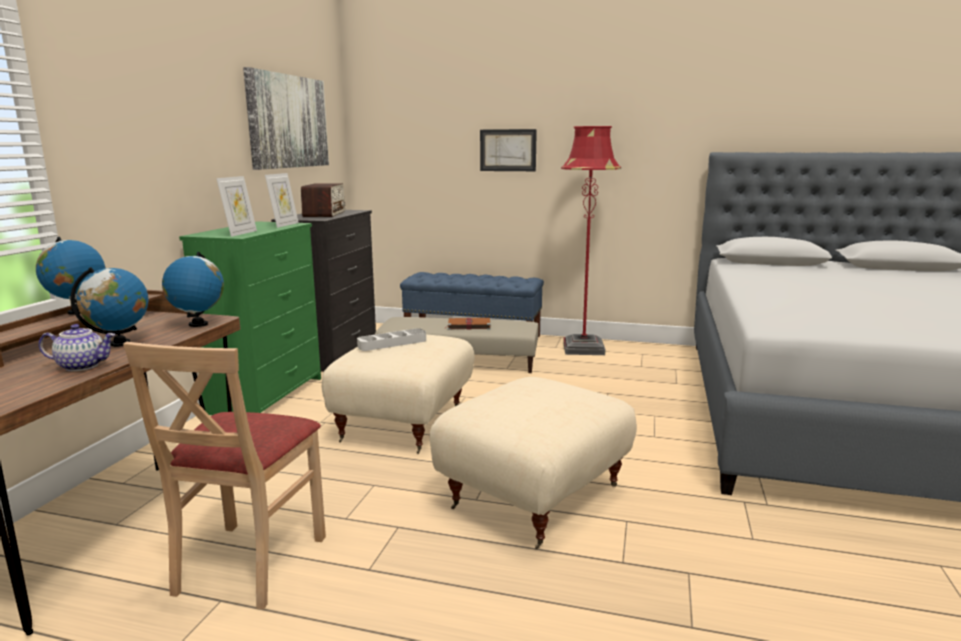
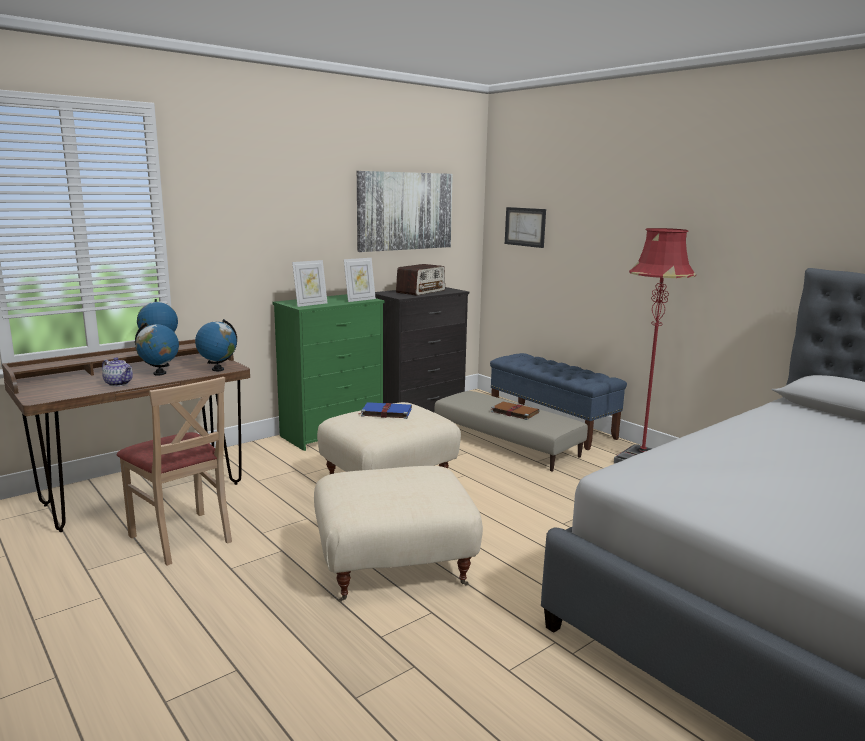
camera: 35 degrees right, 0 degrees up
beige chair [123,342,326,609] -> beige chair turned 90 degrees counterclockwise [117,377,232,566]
grey tray [357,328,426,351] -> blue book [359,402,412,419]
picture [480,129,537,171] -> picture moved to [505,207,546,248]

